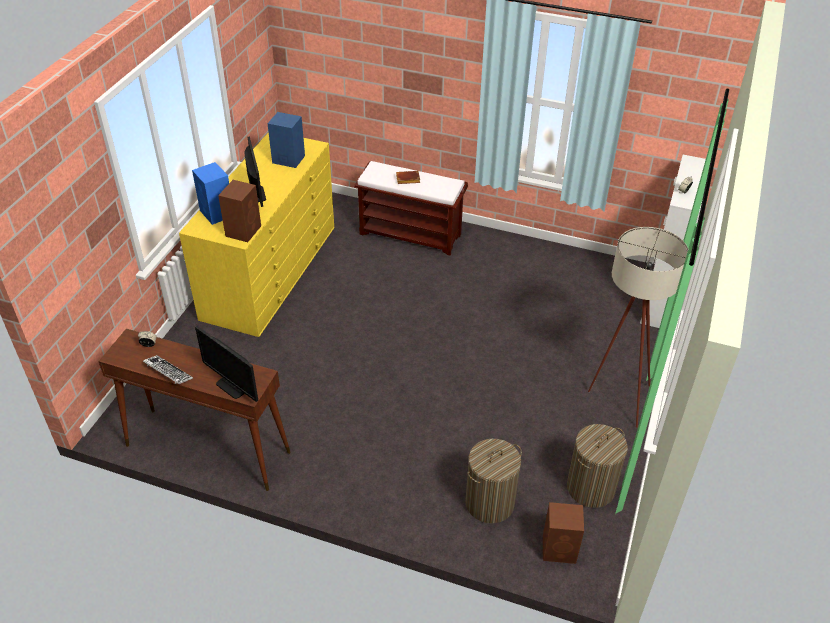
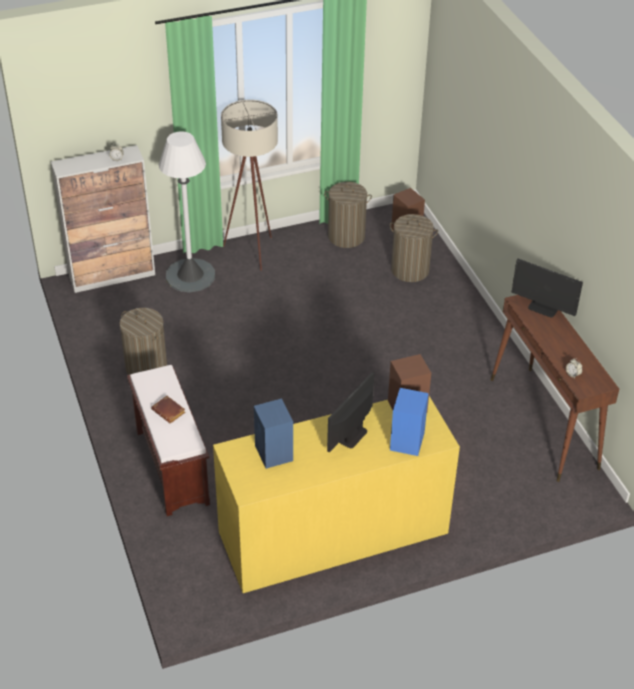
camera: 130 degrees left, 0 degrees up
keyboard [143,355,193,384] -> none
monitor [195,326,258,402] -> monitor turned 120 degrees clockwise [512,259,583,318]
none -> laundry basket [119,308,167,375]
none -> white floor lamp [159,131,215,292]

